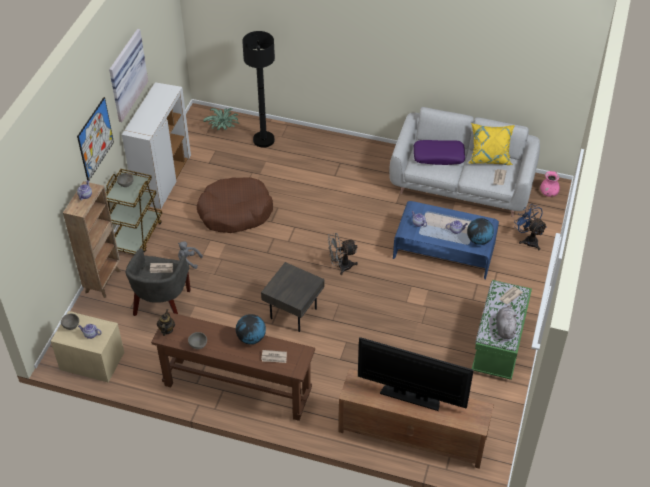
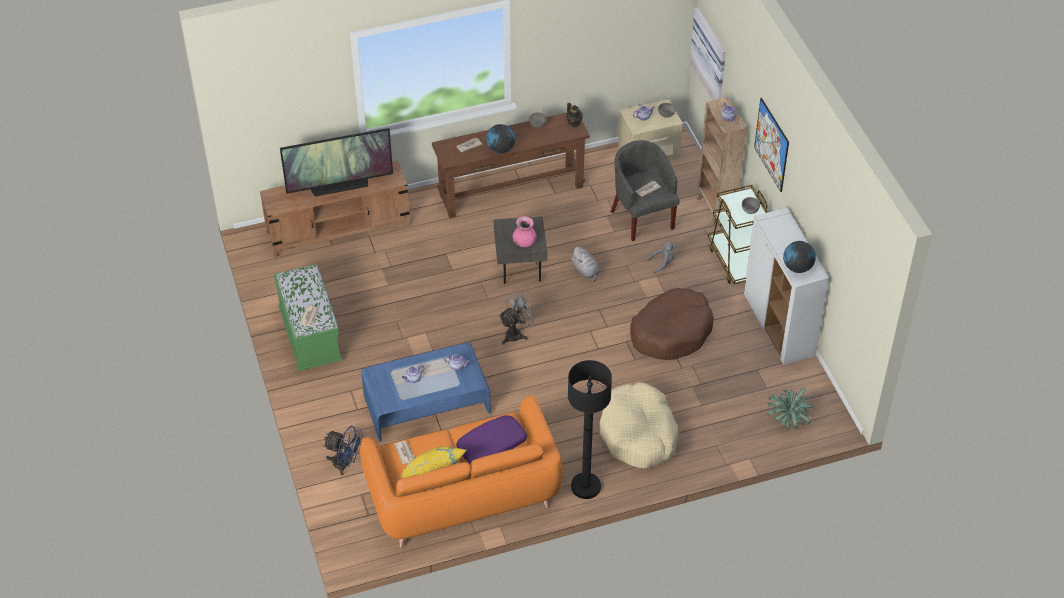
camera: 145 degrees right, 0 degrees up
picture [109,29,148,122] -> picture moved to [690,7,726,101]
black floor lamp [242,31,275,148] -> black floor lamp moved to [568,360,612,499]
grey sofa [389,107,540,217] -> orange sofa [360,395,563,548]
globe [467,218,494,245] -> globe moved to [783,241,816,273]
grey plush toy [496,304,517,339] -> grey plush toy moved to [570,246,600,282]
pink vase [540,171,560,197] -> pink vase moved to [513,216,537,247]
none -> beige dog bed [599,382,679,468]

